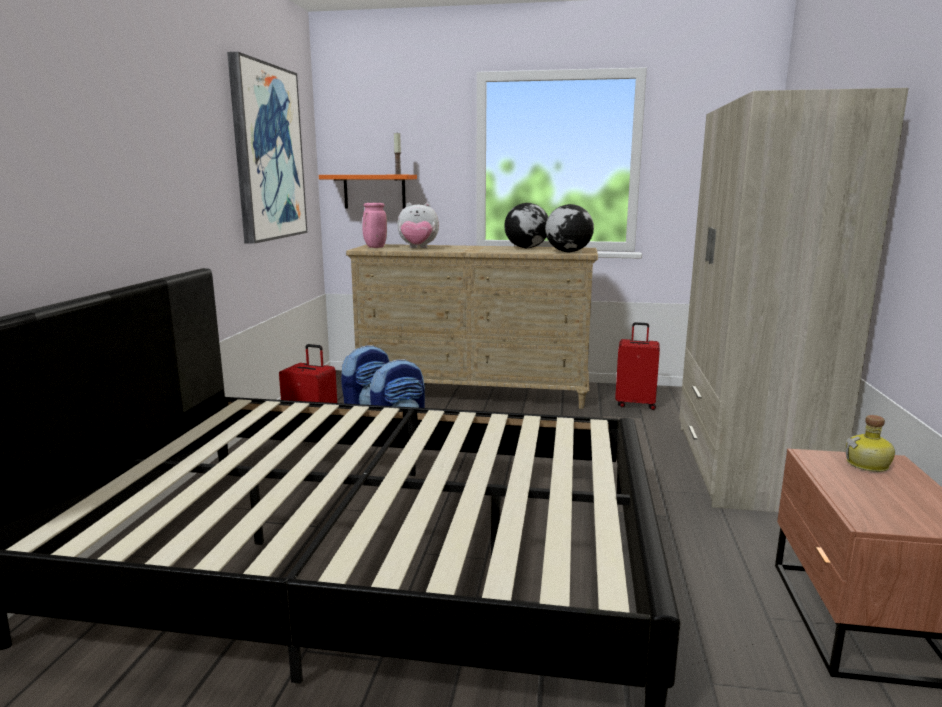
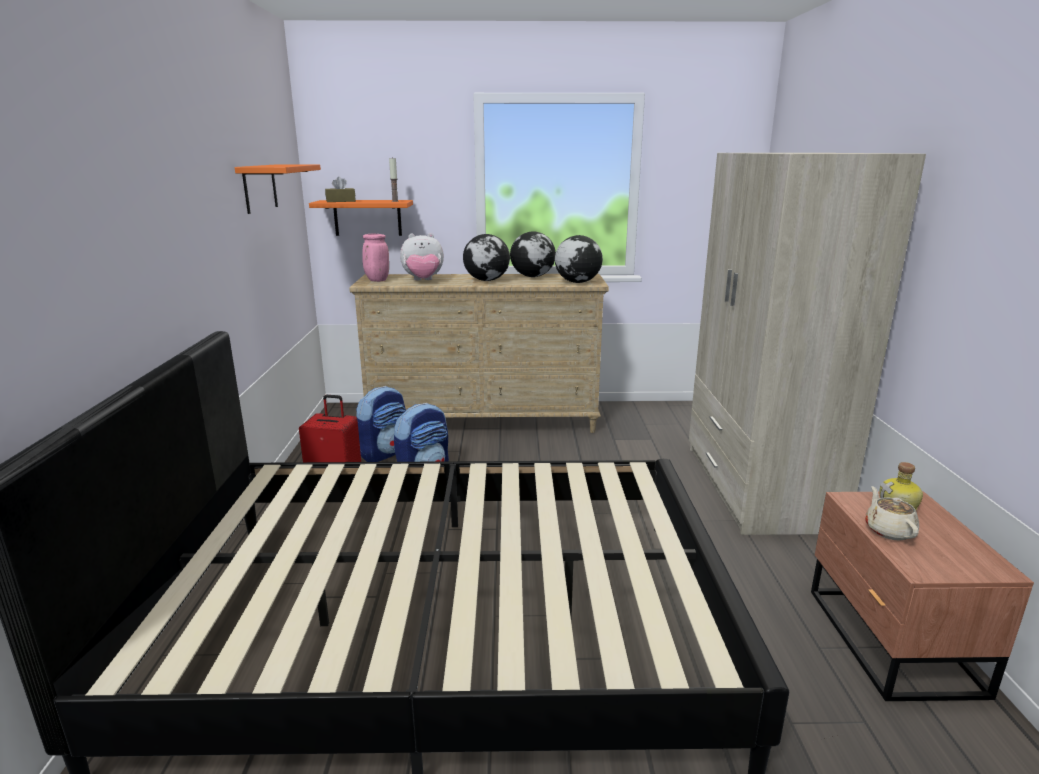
camera: 10 degrees left, 5 degrees up
picture [227,52,307,244] -> orange shelf [235,164,321,214]
red suitcase [615,322,660,410] -> none
none -> brown tissue box [325,177,356,202]
none -> globe [463,234,510,281]
none -> beige teapot [865,486,919,541]

